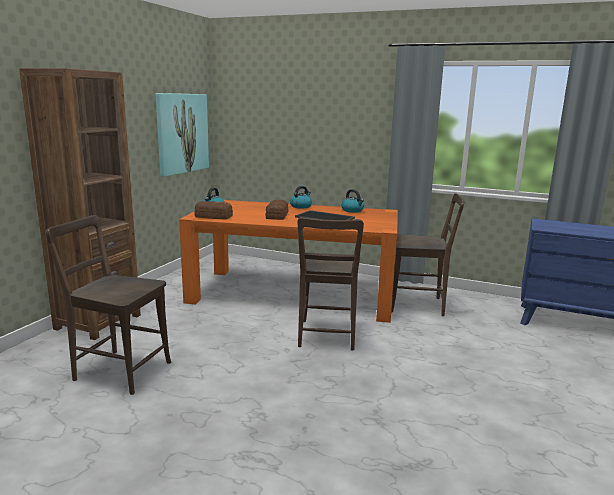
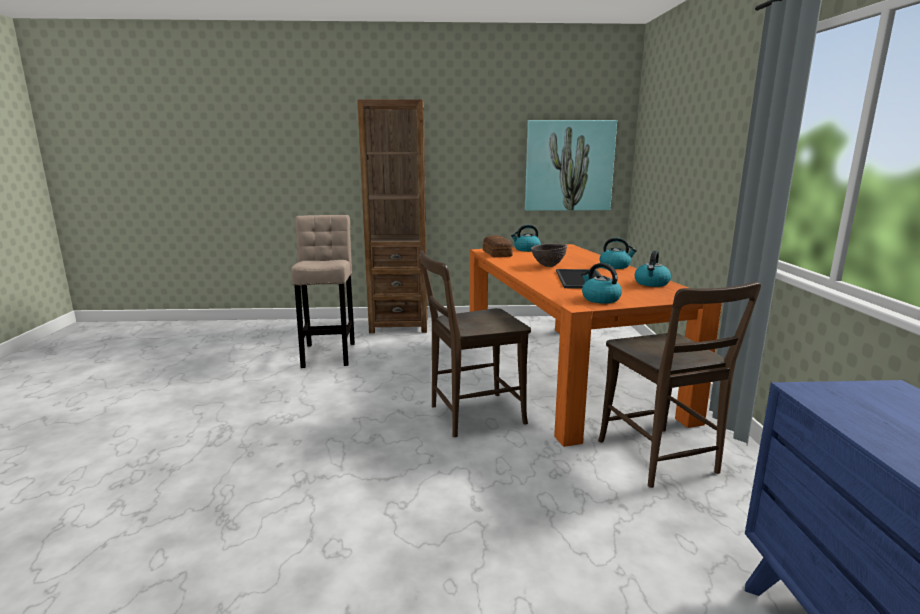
camera: 65 degrees right, 0 degrees up
brown chair [46,215,171,395] -> beige stool [291,215,355,368]
bread [266,200,288,220] -> brown bowl [531,244,567,267]
none -> kettle [581,263,622,304]

